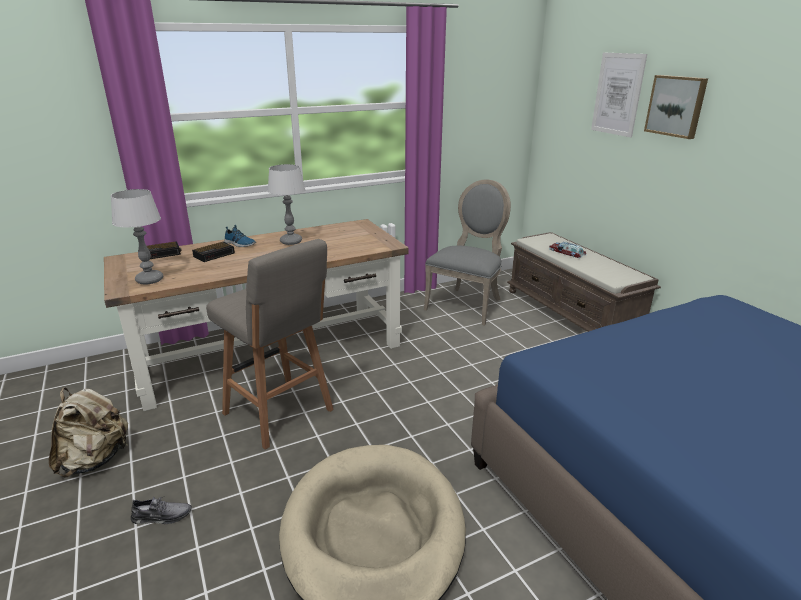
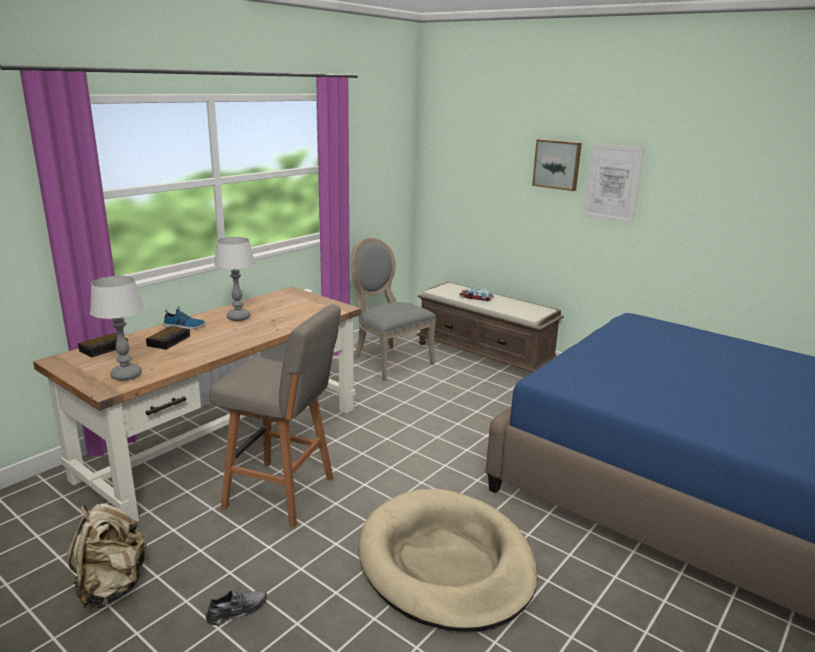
camera: 25 degrees left, 5 degrees down
grey chair [424,179,511,326] -> grey chair turned 45 degrees counterclockwise [350,238,436,381]
picture [591,53,647,137] -> picture moved to [584,143,645,224]

